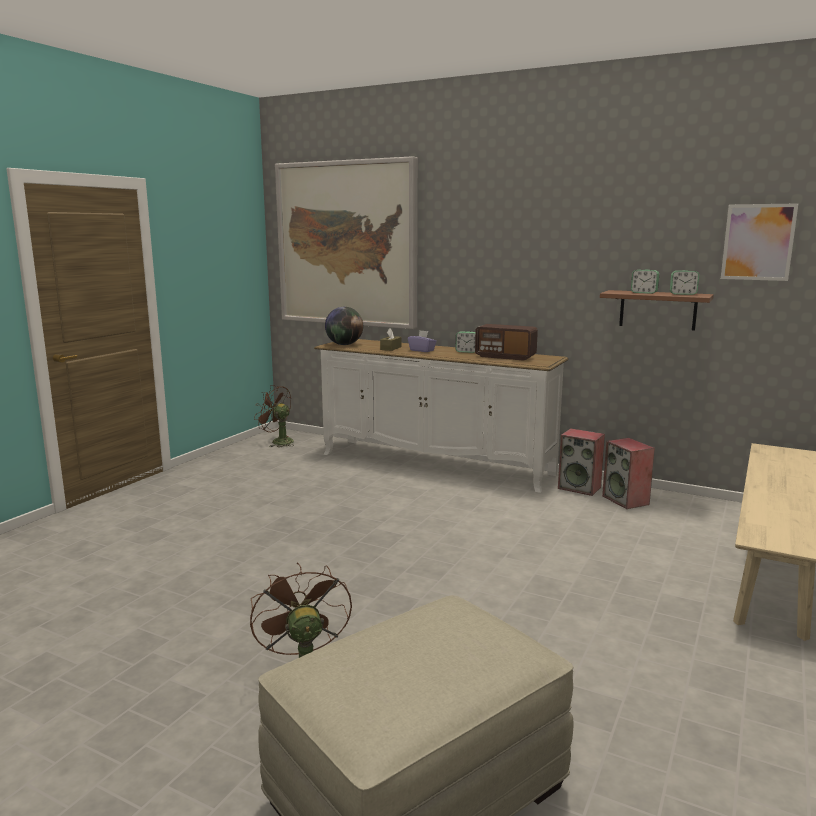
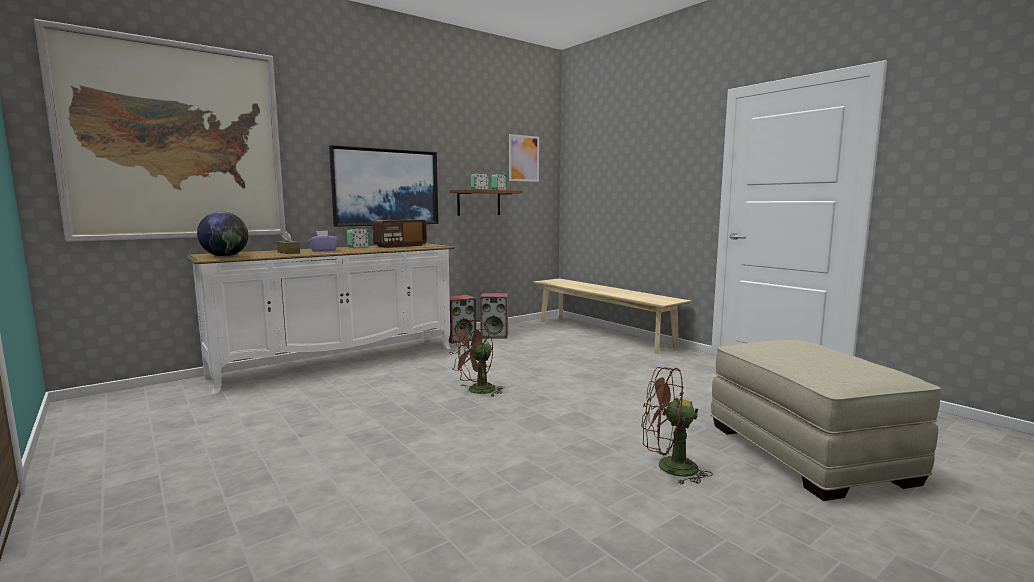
camera: 65 degrees left, 5 degrees down
brown fan [254,385,294,448] -> brown fan moved to [449,320,504,397]
none -> picture [329,145,438,227]

